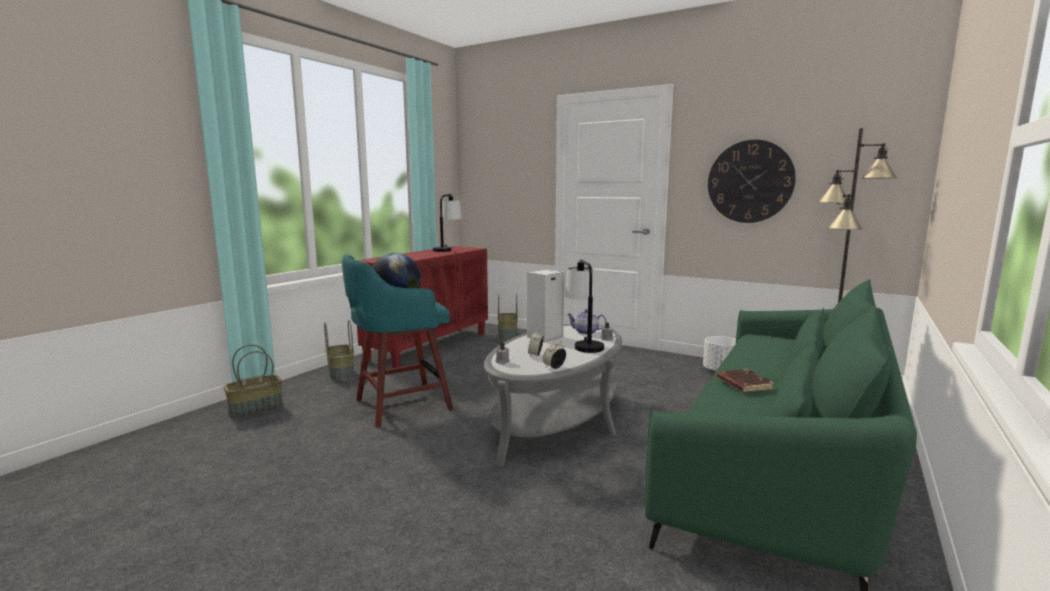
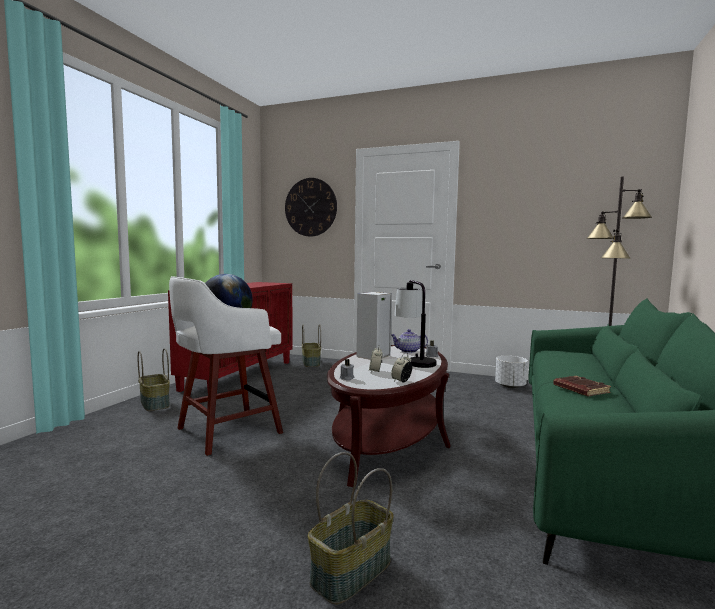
camera: 10 degrees left, 5 degrees down
basket [224,345,283,419] -> basket moved to [308,452,394,604]
turquoise stool [342,255,453,427] -> white stool [169,276,283,456]
table lamp [433,194,461,252] -> none
grey coffee table [484,324,622,467] -> brown coffee table [327,345,451,487]
wall clock [708,140,796,223] -> wall clock moved to [285,178,337,237]

